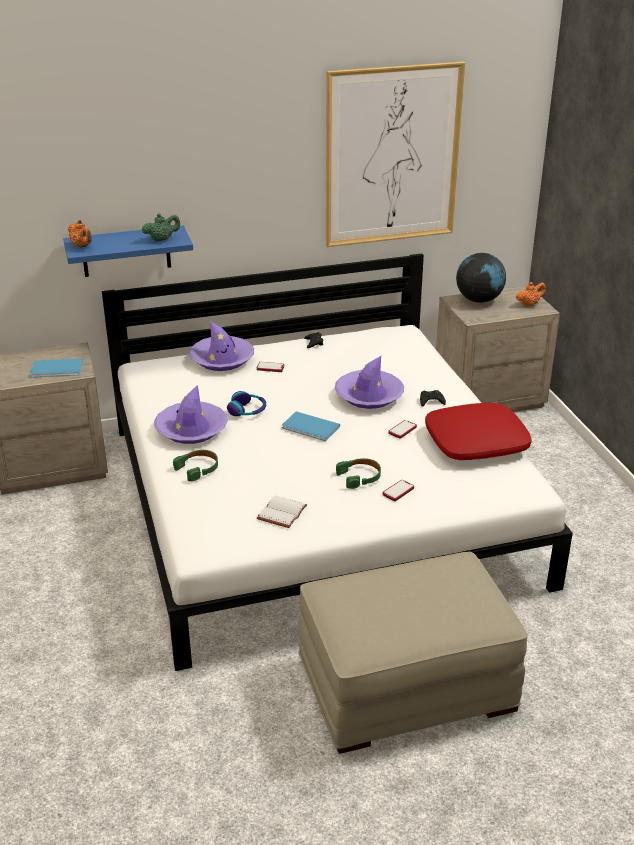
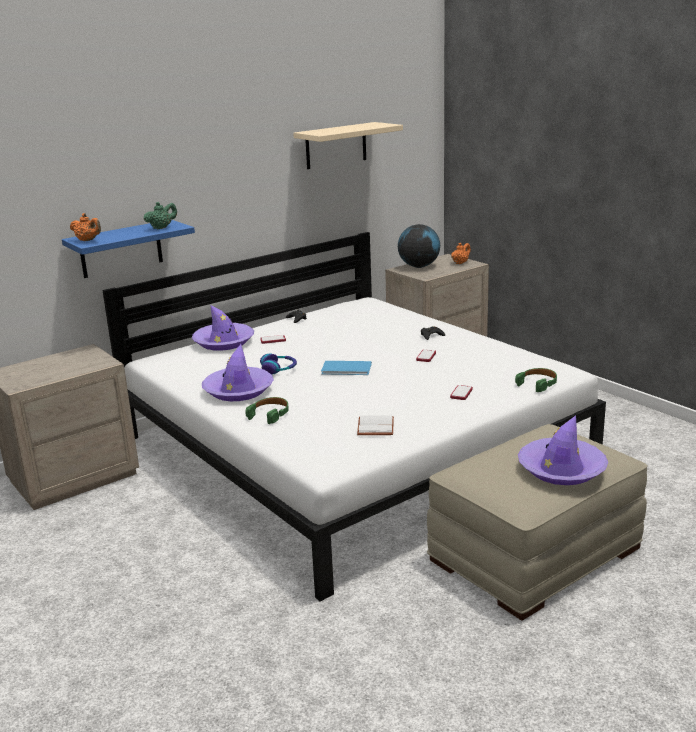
camera: 20 degrees left, 10 degrees down
blue book [30,358,83,378] -> none
picture [326,62,465,247] -> beige shelf [293,122,403,169]
purple hat [335,356,404,409] -> purple hat moved to [518,415,608,485]
green headphones [336,458,381,489] -> green headphones moved to [515,368,557,392]
red pillow [425,403,532,460] -> none

